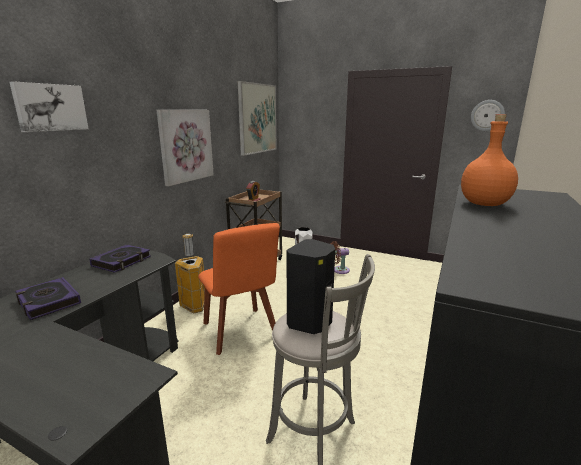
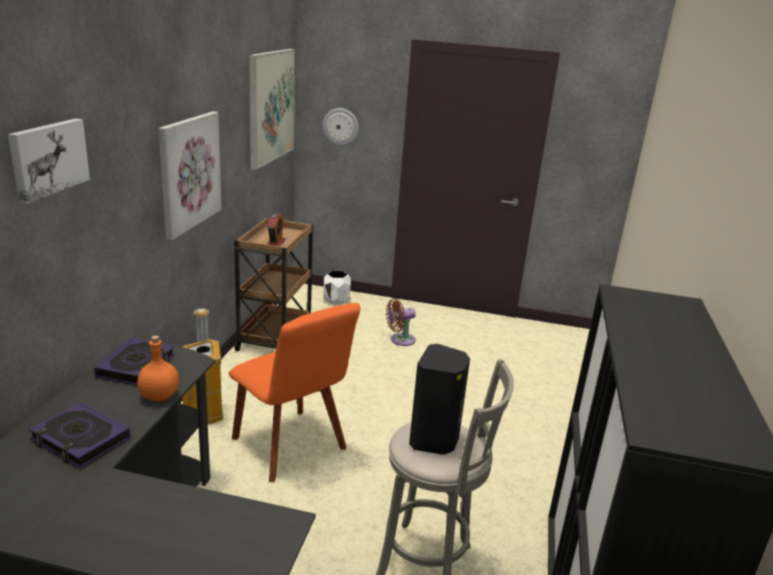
camera: 15 degrees left, 5 degrees up
orange bottle [461,114,518,206] -> orange bottle moved to [137,335,179,401]
wall clock [471,100,505,131] -> wall clock moved to [323,108,359,146]

